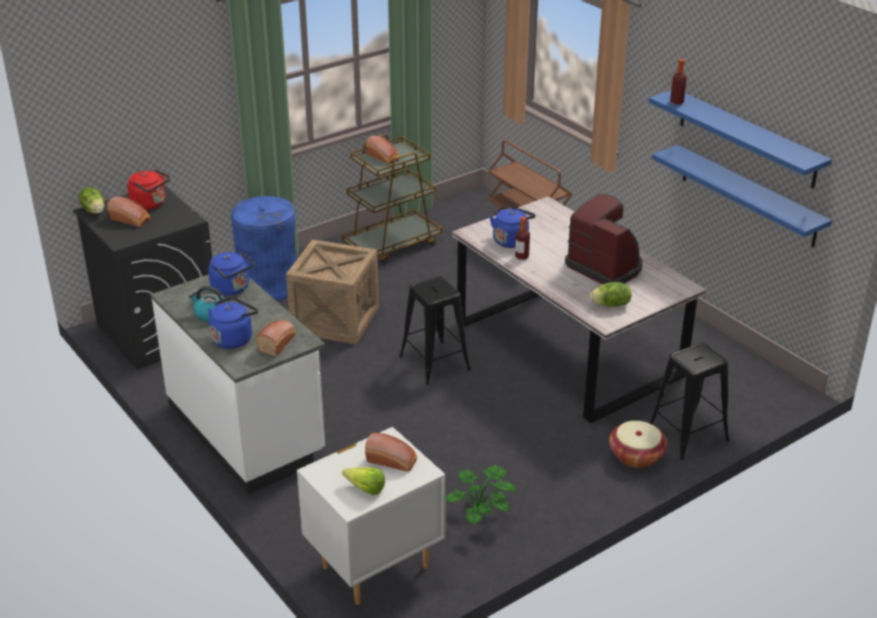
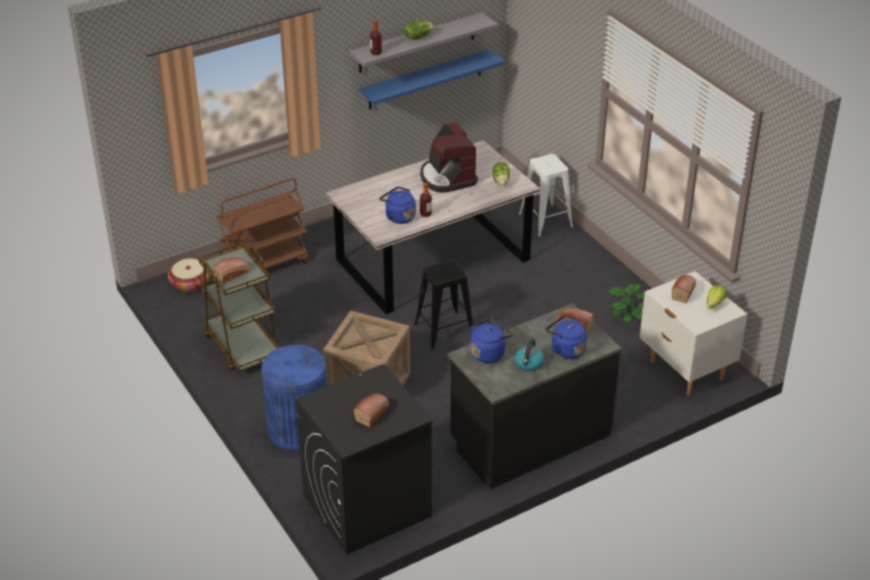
camera: 85 degrees left, 5 degrees up
lettuce [79,187,105,214] -> lettuce moved to [404,20,434,40]
red kettle [127,169,170,210] -> none
white counter [151,274,325,494] -> black counter [447,303,621,490]
coffee machine [565,194,642,284] -> coffee machine turned 75 degrees counterclockwise [420,122,478,192]
basket [609,421,667,468] -> basket moved to [168,258,210,293]
blue shelf [648,90,832,189] -> grey shelf [349,12,498,73]
black stool [650,343,729,460] -> white stool [519,154,573,236]

